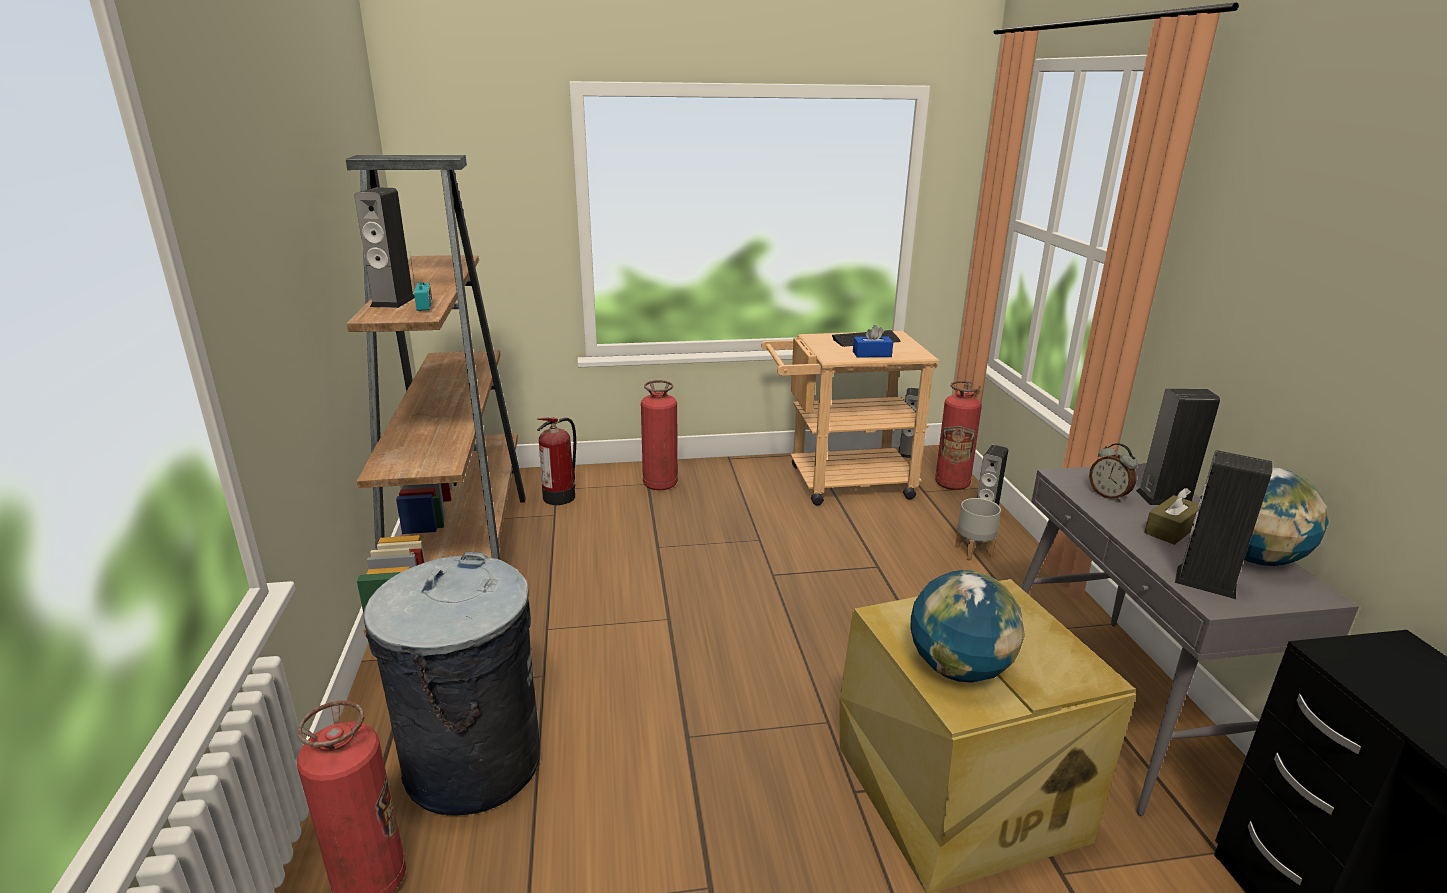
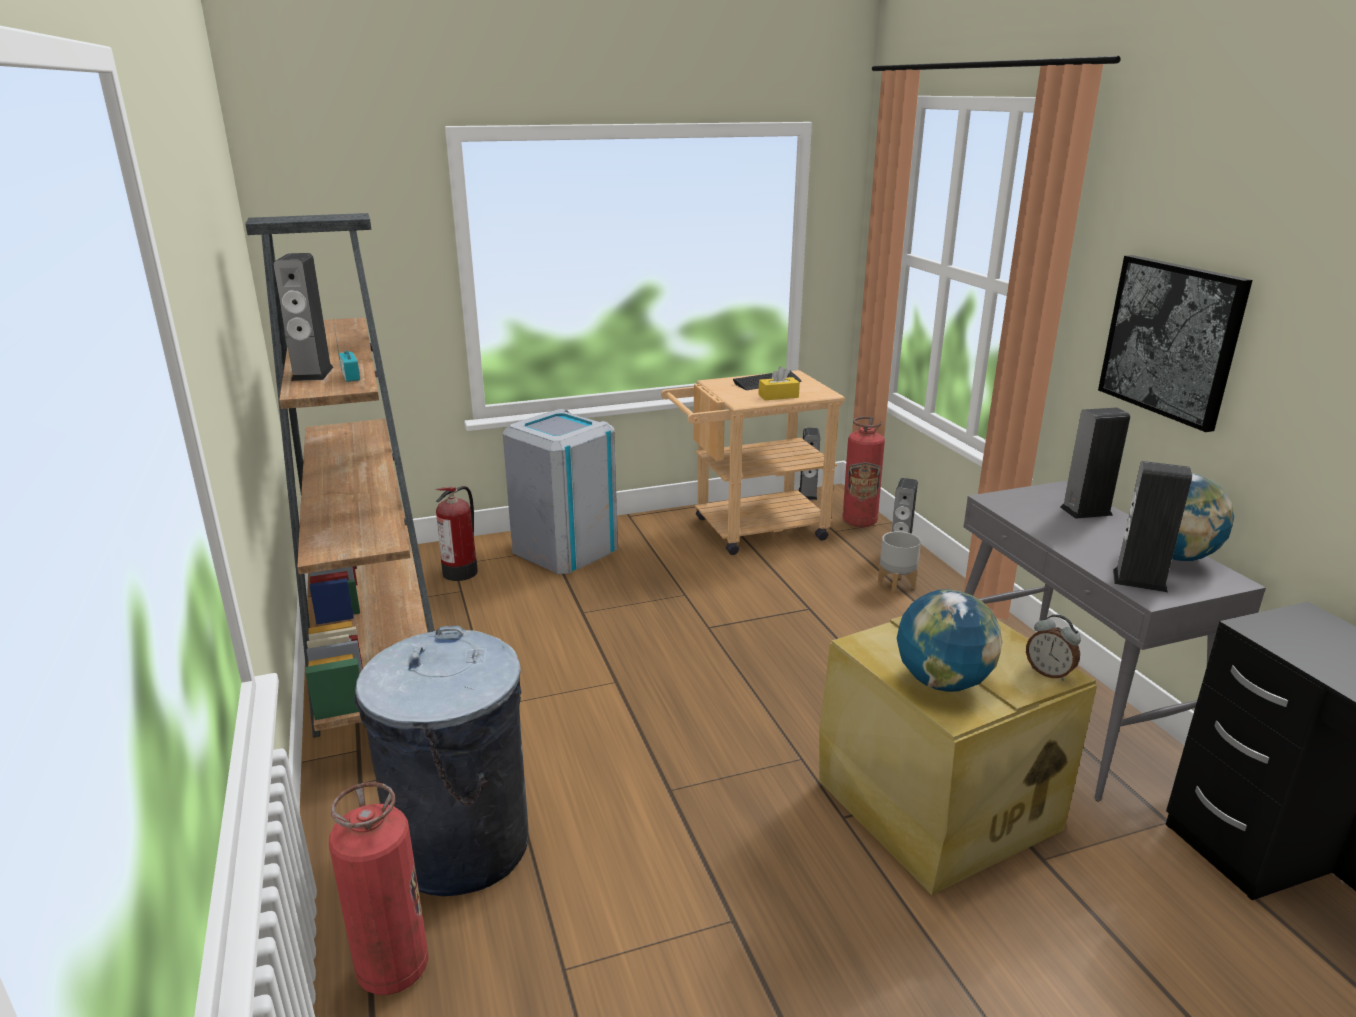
camera: 10 degrees left, 0 degrees up
fire extinguisher [641,380,678,490] -> grey trash can [503,409,618,574]
blue tissue box [853,325,893,357] -> yellow tissue box [758,366,800,400]
alarm clock [1089,443,1138,502] -> alarm clock moved to [1026,614,1081,681]
brown tissue box [1144,488,1199,545] -> none
none -> picture [1098,255,1253,432]

